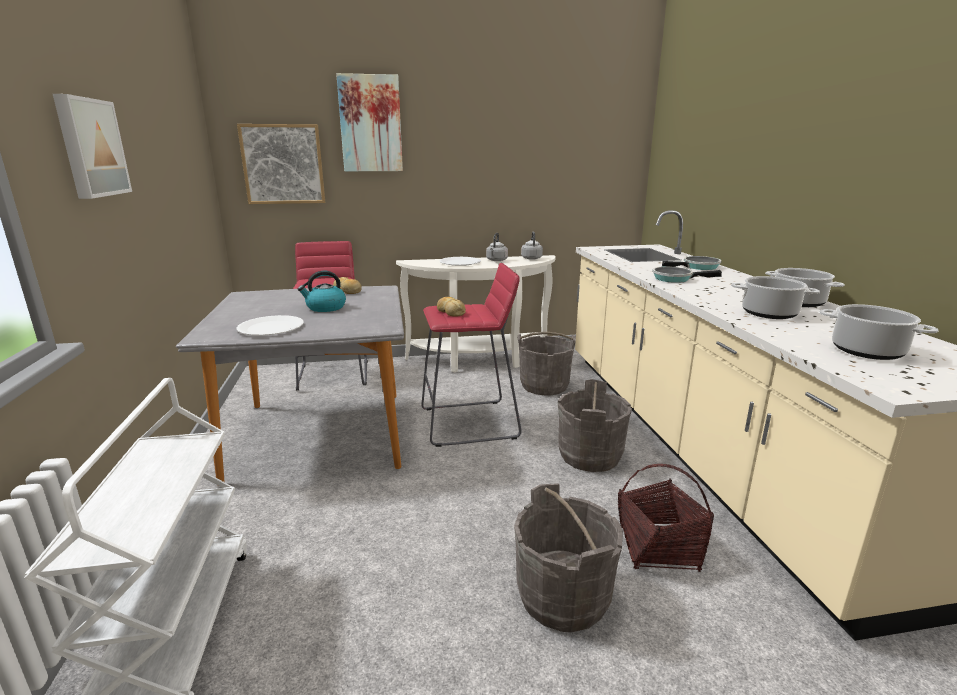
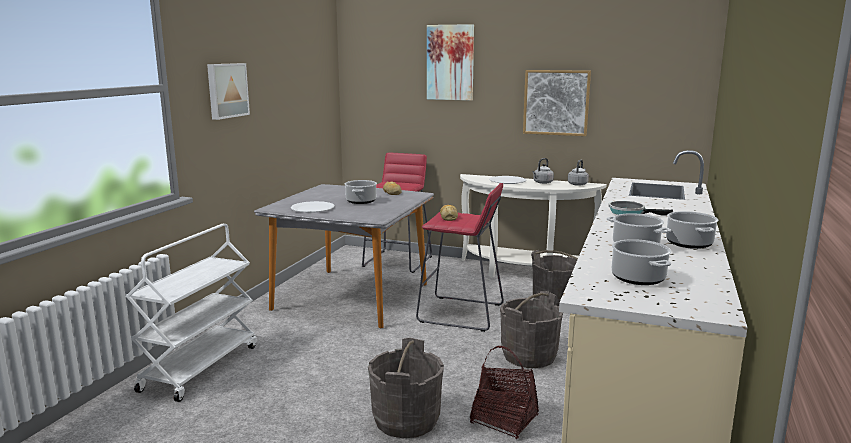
camera: 30 degrees right, 5 degrees down
picture [237,124,325,204] -> picture moved to [523,70,591,136]
kettle [298,271,346,312] -> cooking pot [345,180,377,204]
frying pan [662,256,721,270] -> none

